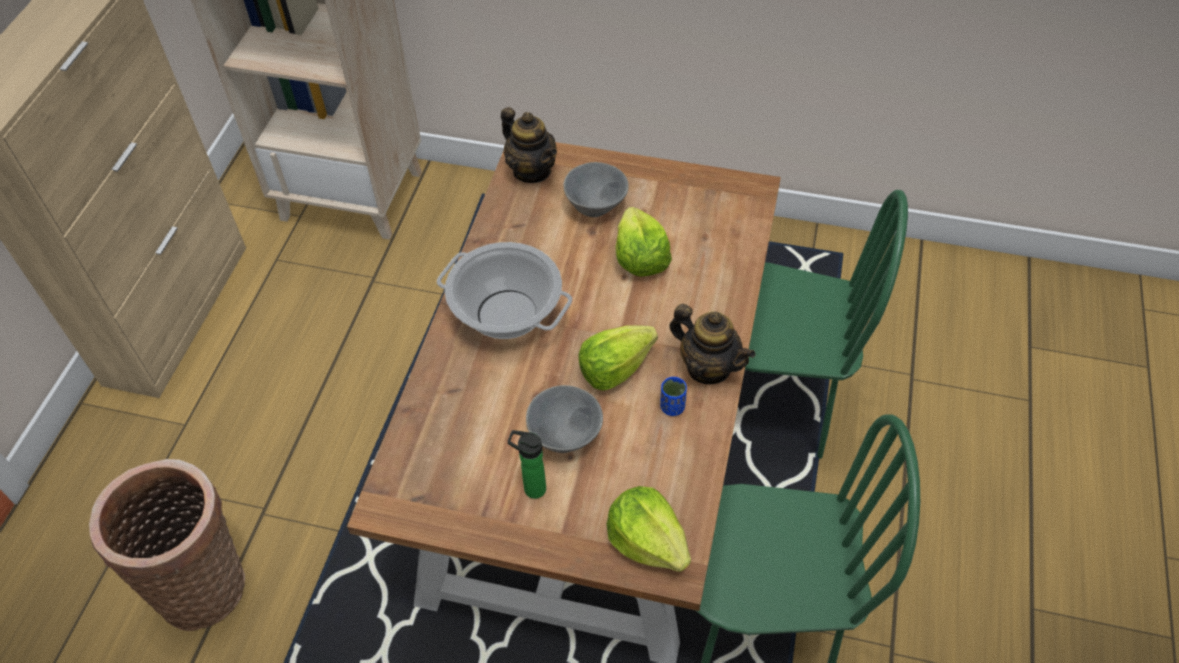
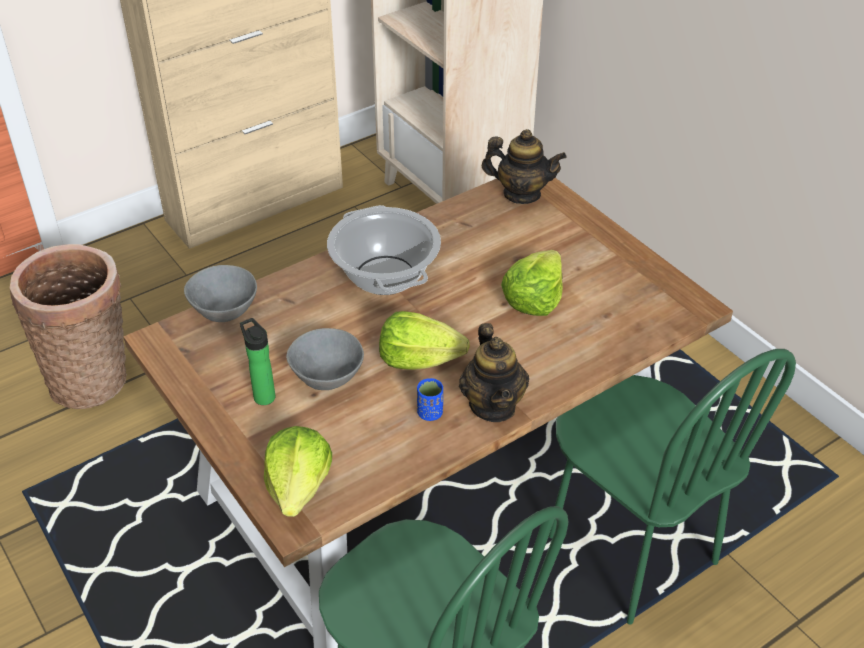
camera: 40 degrees right, 10 degrees down
teapot [501,107,557,183] -> teapot turned 75 degrees counterclockwise [482,129,567,204]
grey bowl [564,162,629,217] -> grey bowl moved to [184,265,257,322]

